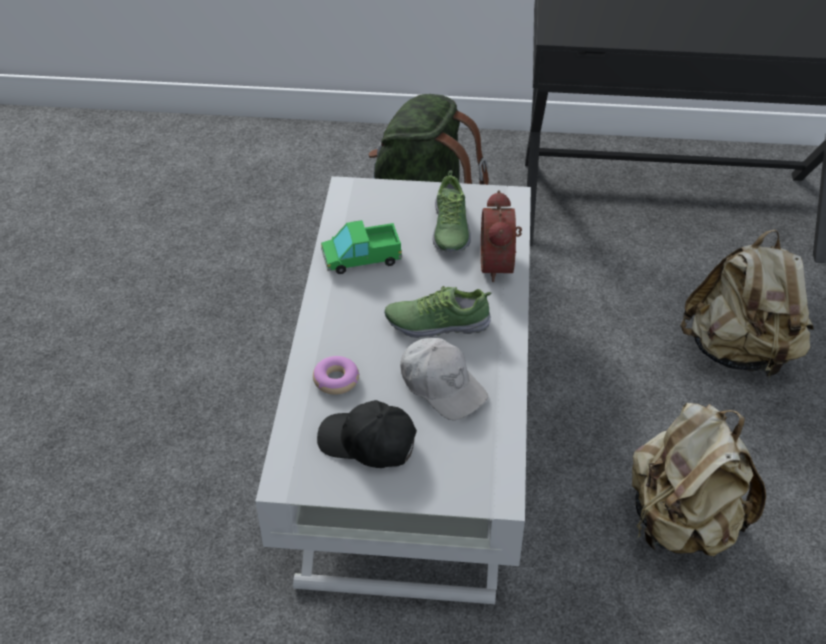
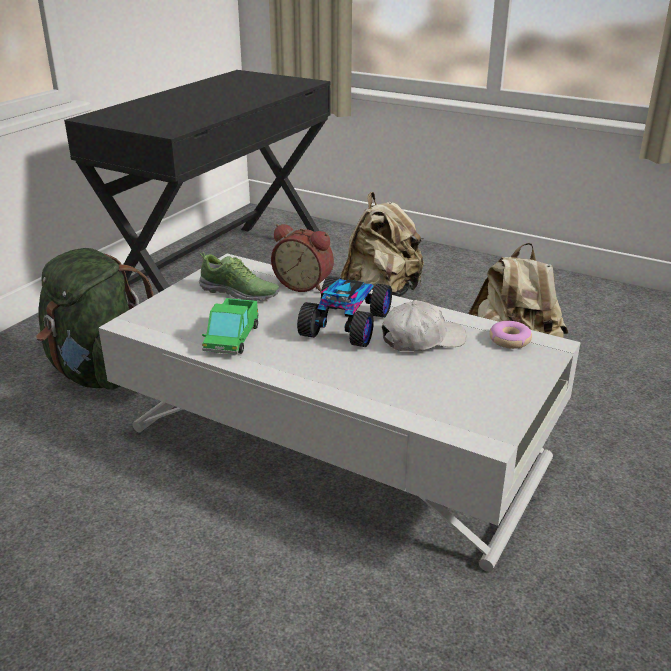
camera: 65 degrees left, 15 degrees down
donut [313,356,359,395] -> donut moved to [489,321,532,349]
black cap [317,400,417,468] -> none
shoe [384,286,492,338] -> toy car [297,276,392,347]

